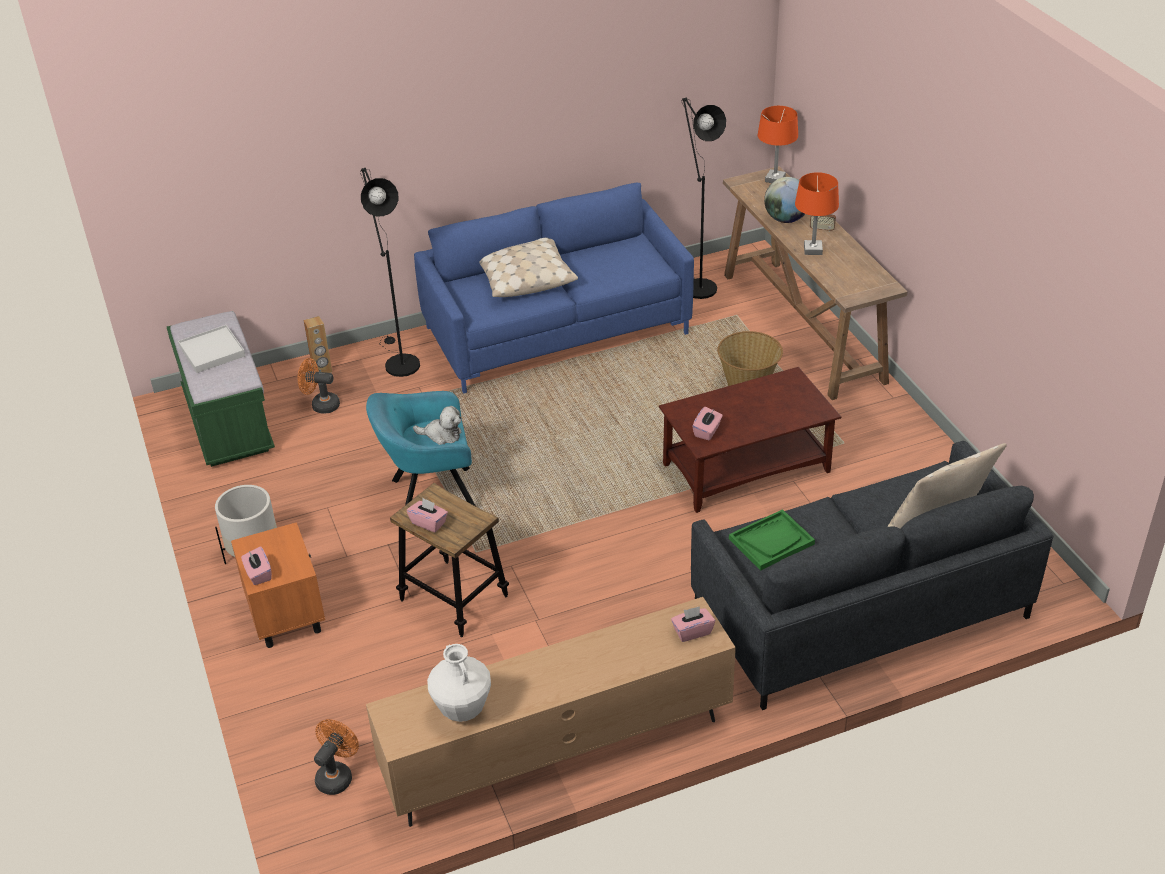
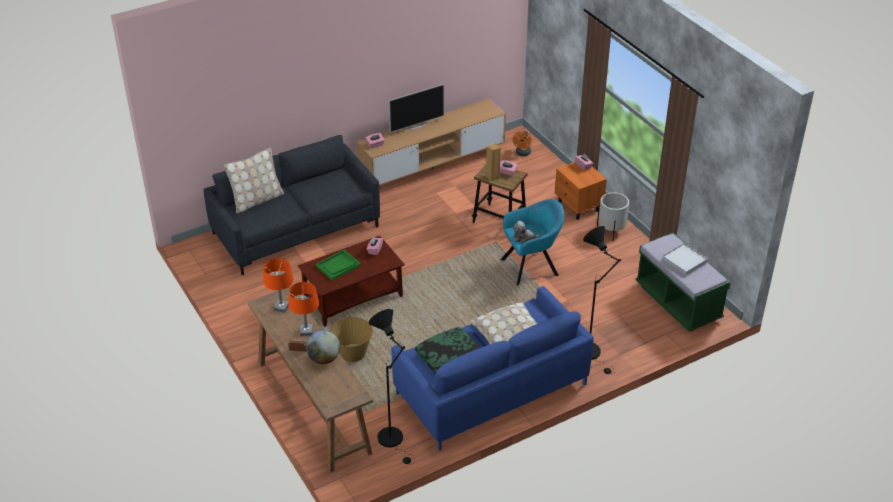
camera: 170 degrees right, 0 degrees up
orange fan [297,358,340,414] -> none
brown speaker [303,316,332,373] -> brown speaker moved to [486,143,501,181]
white vase [427,644,491,722] -> none
green tray [729,509,815,571] -> green tray moved to [316,250,361,281]
orange table lamp [758,106,798,183] -> orange table lamp moved to [263,259,294,313]
none -> television [389,84,444,133]
none -> pillow [415,327,480,373]

